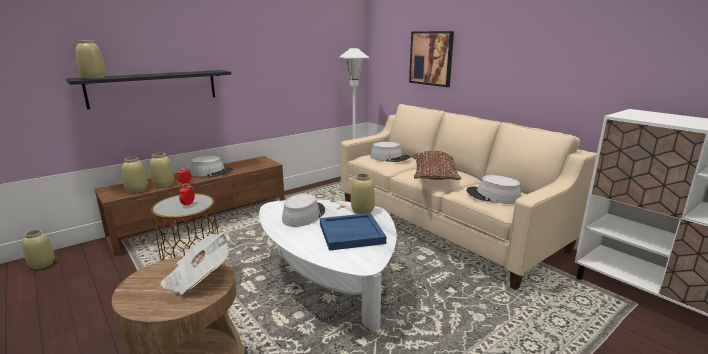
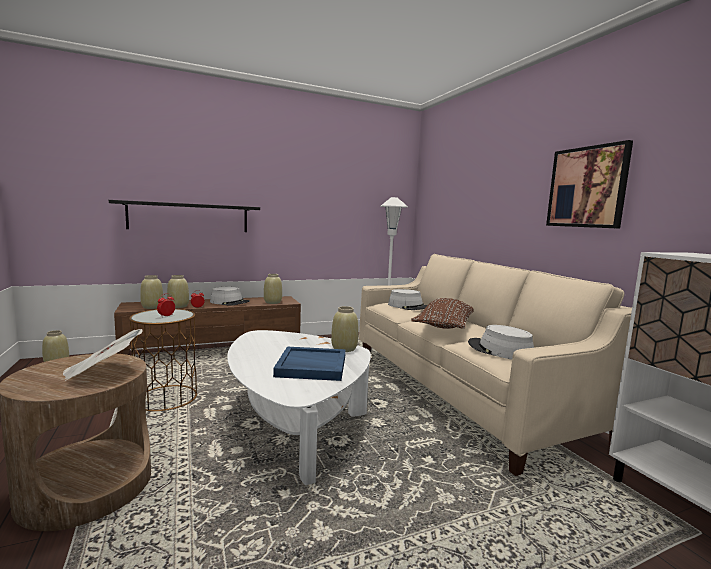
camera: 15 degrees right, 10 degrees down
beige vase [76,40,106,79] -> beige vase moved to [264,274,282,304]
grey hat [282,194,325,227] -> none
picture [409,31,454,87] -> picture moved to [546,140,633,229]

